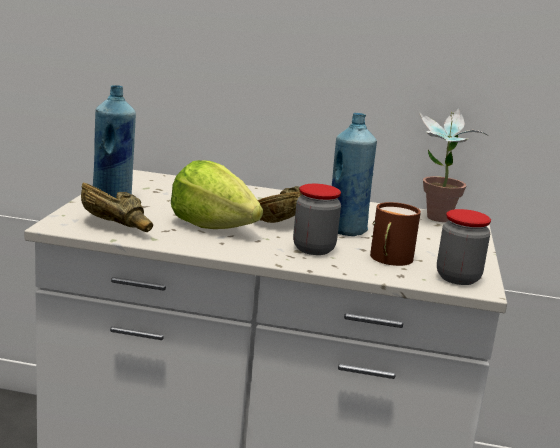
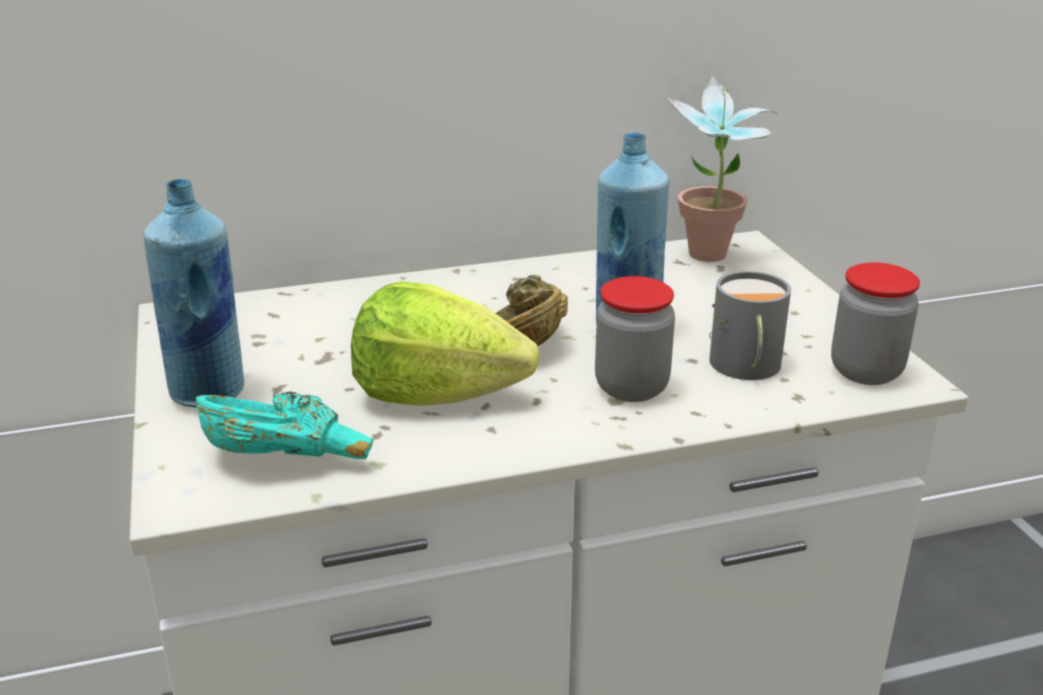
camera: 25 degrees left, 10 degrees up
brown bowl [81,183,153,232] -> turquoise bowl [196,391,373,459]
brown mug [370,202,421,266] -> grey mug [709,271,791,380]

